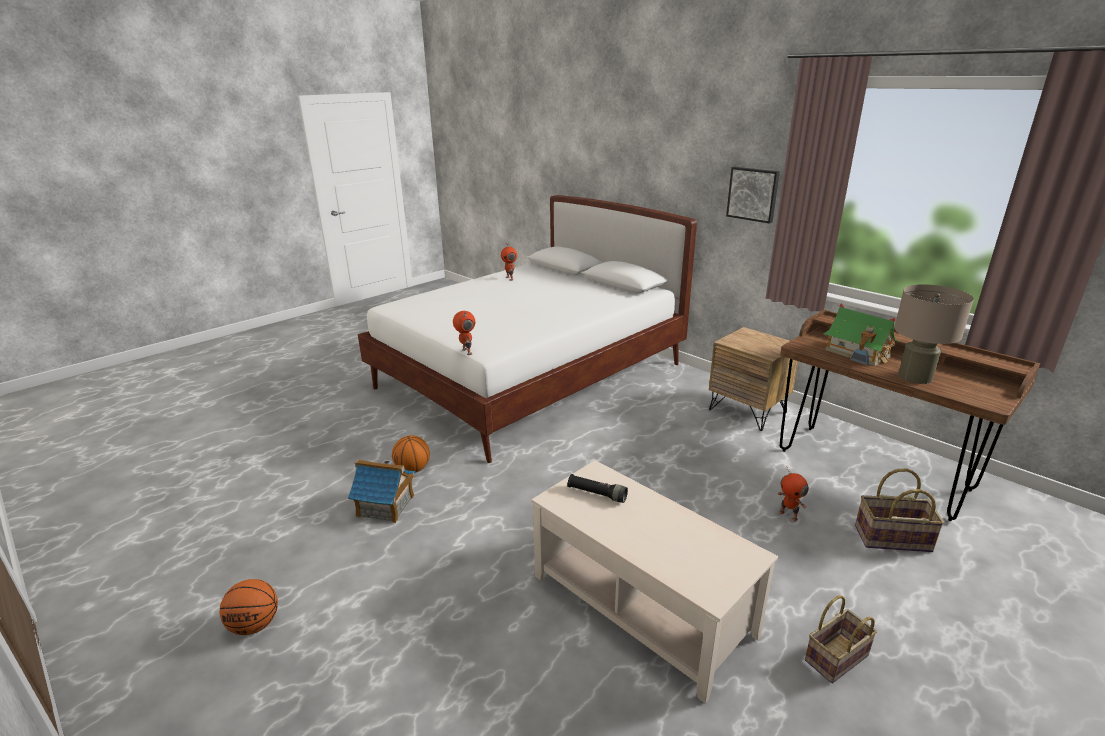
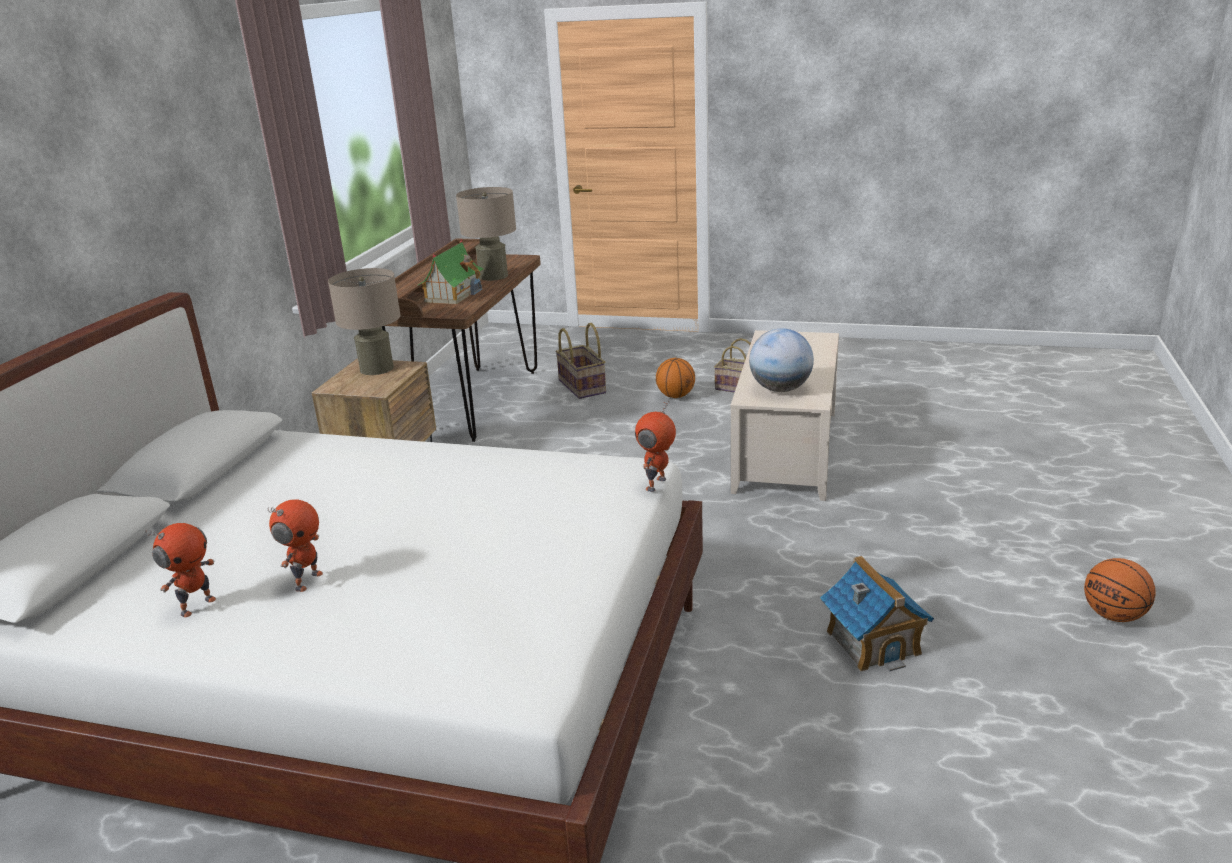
camera: 120 degrees left, 0 degrees up
basketball [392,435,430,472] -> basketball moved to [656,358,695,398]
black flashlight [567,474,628,503] -> globe [749,329,814,392]
picture [726,167,780,224] -> none
toy robot [778,466,809,521] -> toy robot moved to [268,499,323,592]
none -> beige table lamp [328,268,401,375]

